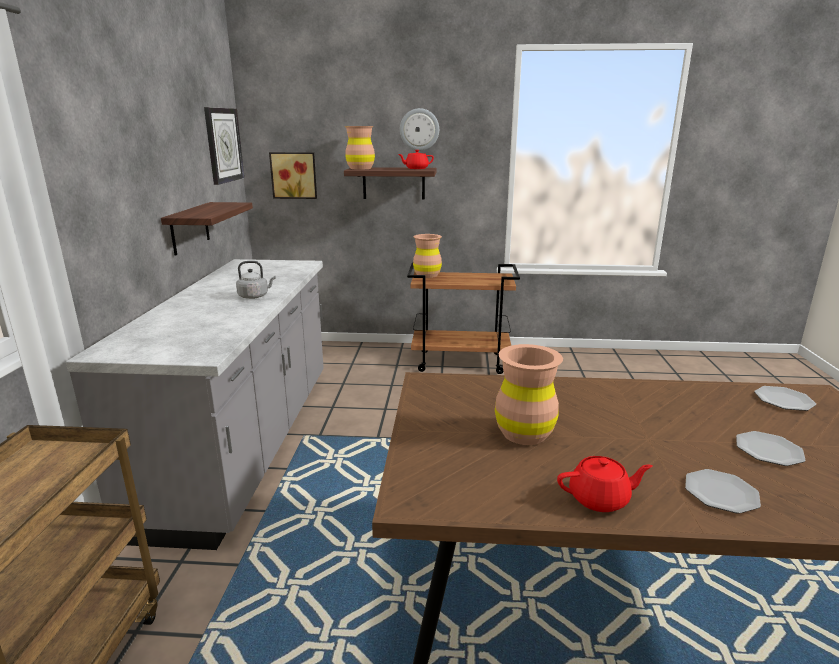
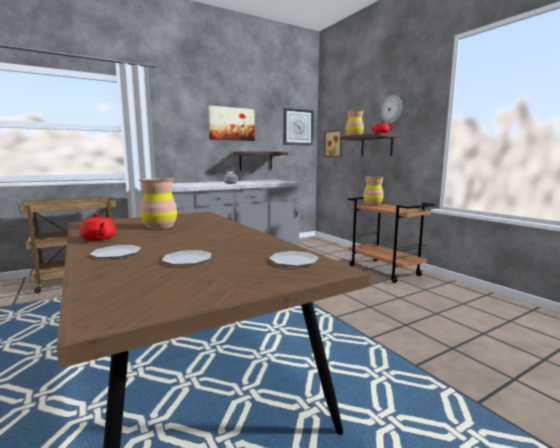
camera: 55 degrees right, 10 degrees down
none -> picture [208,106,255,141]

